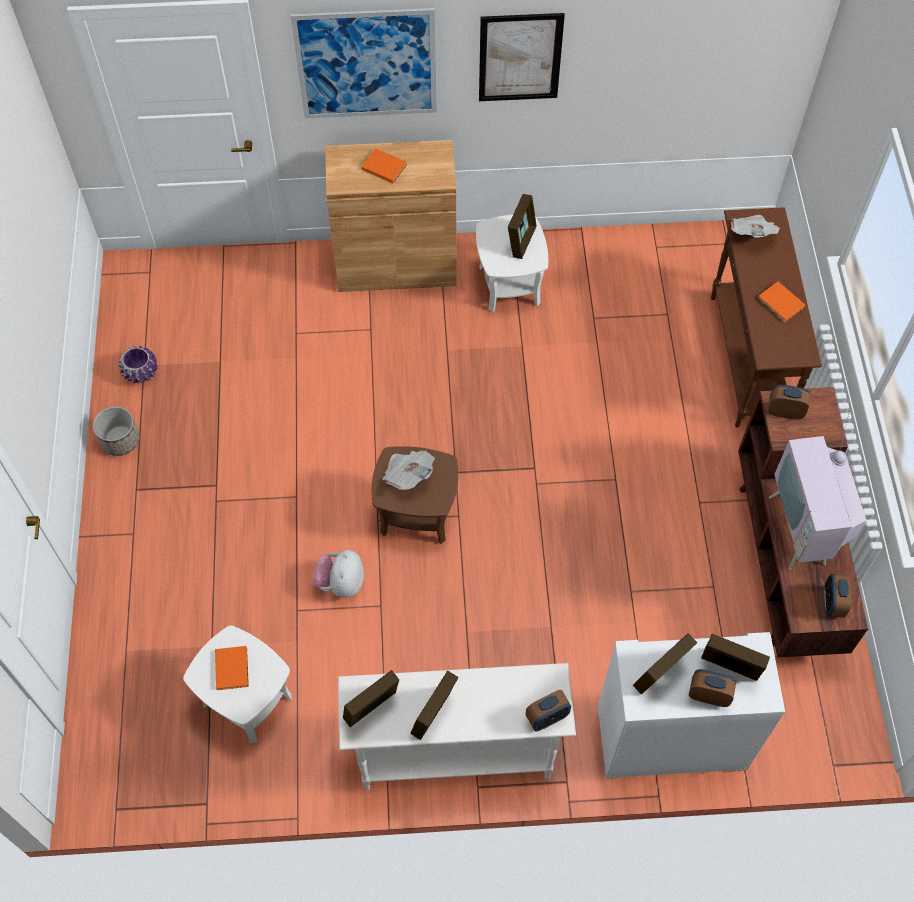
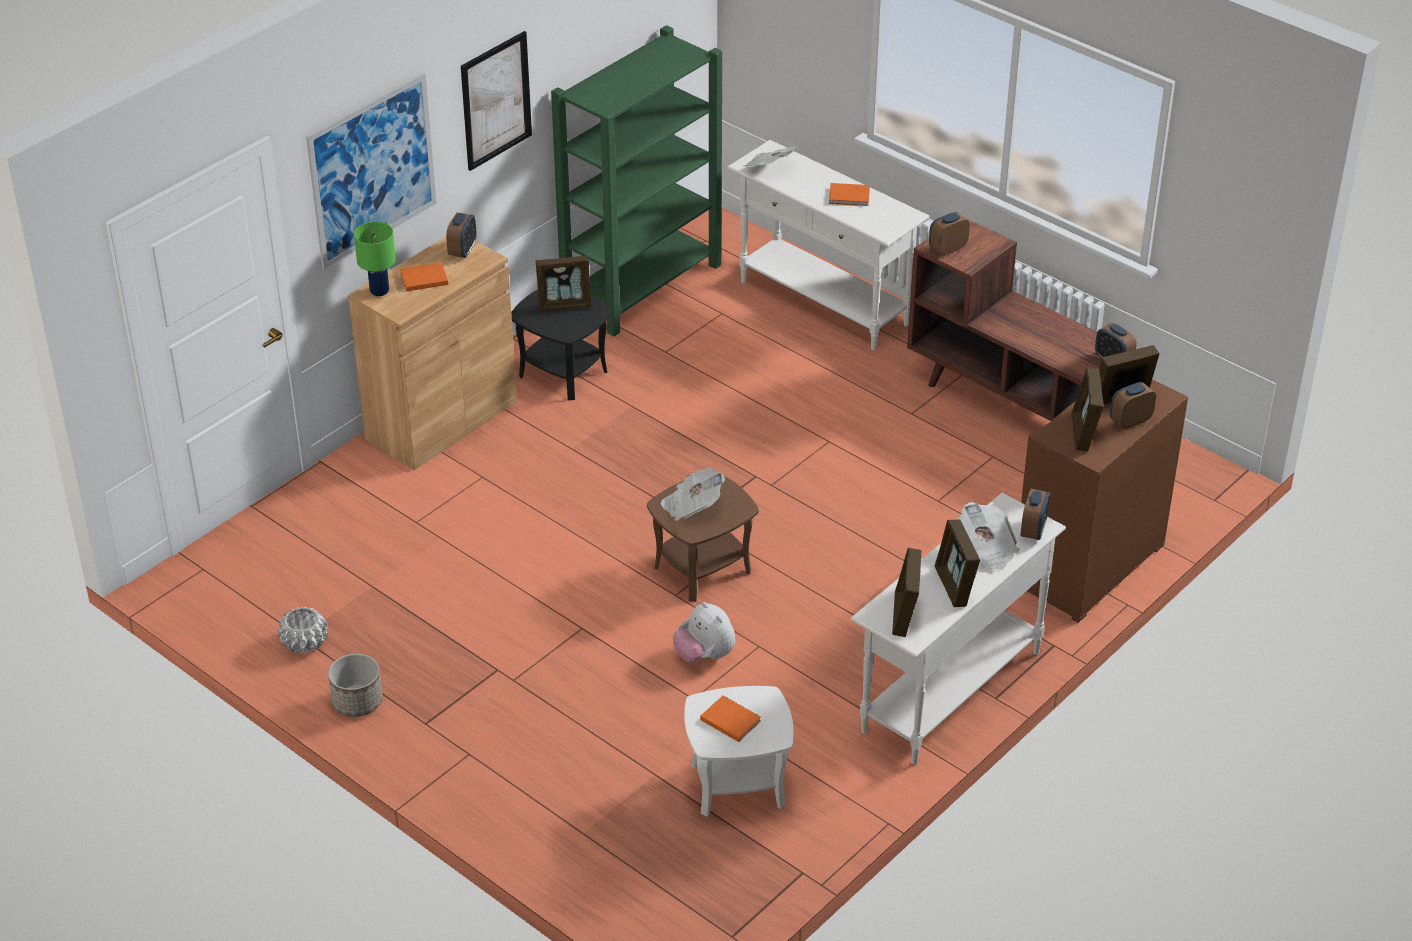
camera: 45 degrees left, 20 degrees down
purple planter [118,346,157,383] -> white planter [278,607,327,653]
white side table [476,215,548,312] -> black side table [511,290,611,400]
picture frame [508,194,537,259] -> picture frame turned 105 degrees clockwise [536,256,591,312]
white cabinet [598,632,785,779] -> brown cabinet [1021,379,1188,623]
brown console table [711,207,822,428] -> white console table [727,140,930,350]
television [769,414,866,570] -> none
none -> green table lamp [354,222,396,296]
none -> alarm clock [446,213,476,258]
none -> green bookcase [551,25,722,336]
none -> newspaper [957,502,1020,573]

